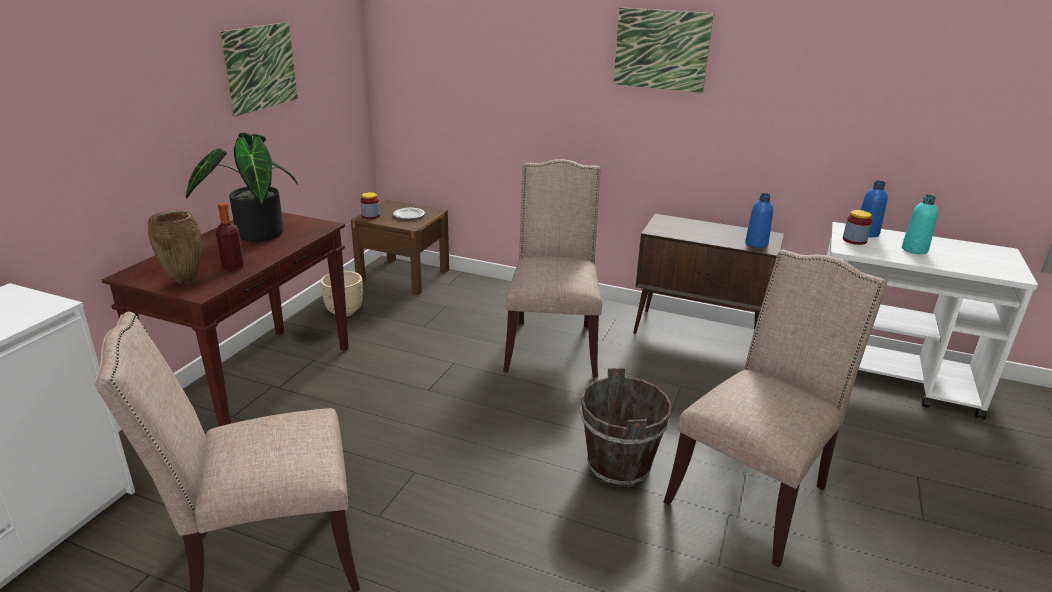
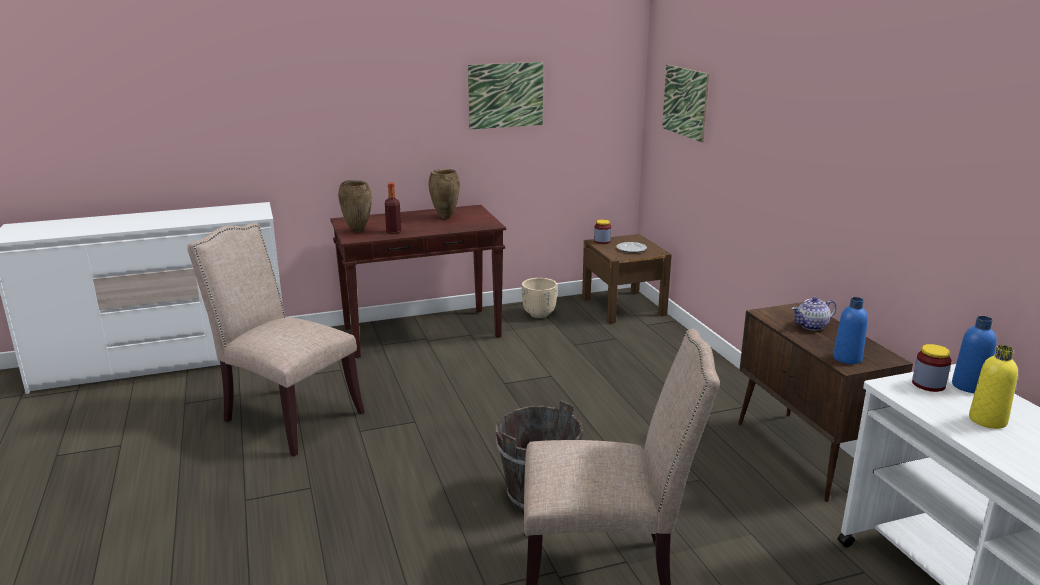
camera: 50 degrees right, 5 degrees down
potted plant [186,133,298,242] -> brown vase [429,169,460,219]
beige chair [503,159,602,377] -> none
picture [613,7,714,93] -> picture moved to [662,65,709,142]
turquoise bottle [902,195,938,254] -> yellow bottle [969,345,1018,429]
none -> teapot [792,297,836,331]

